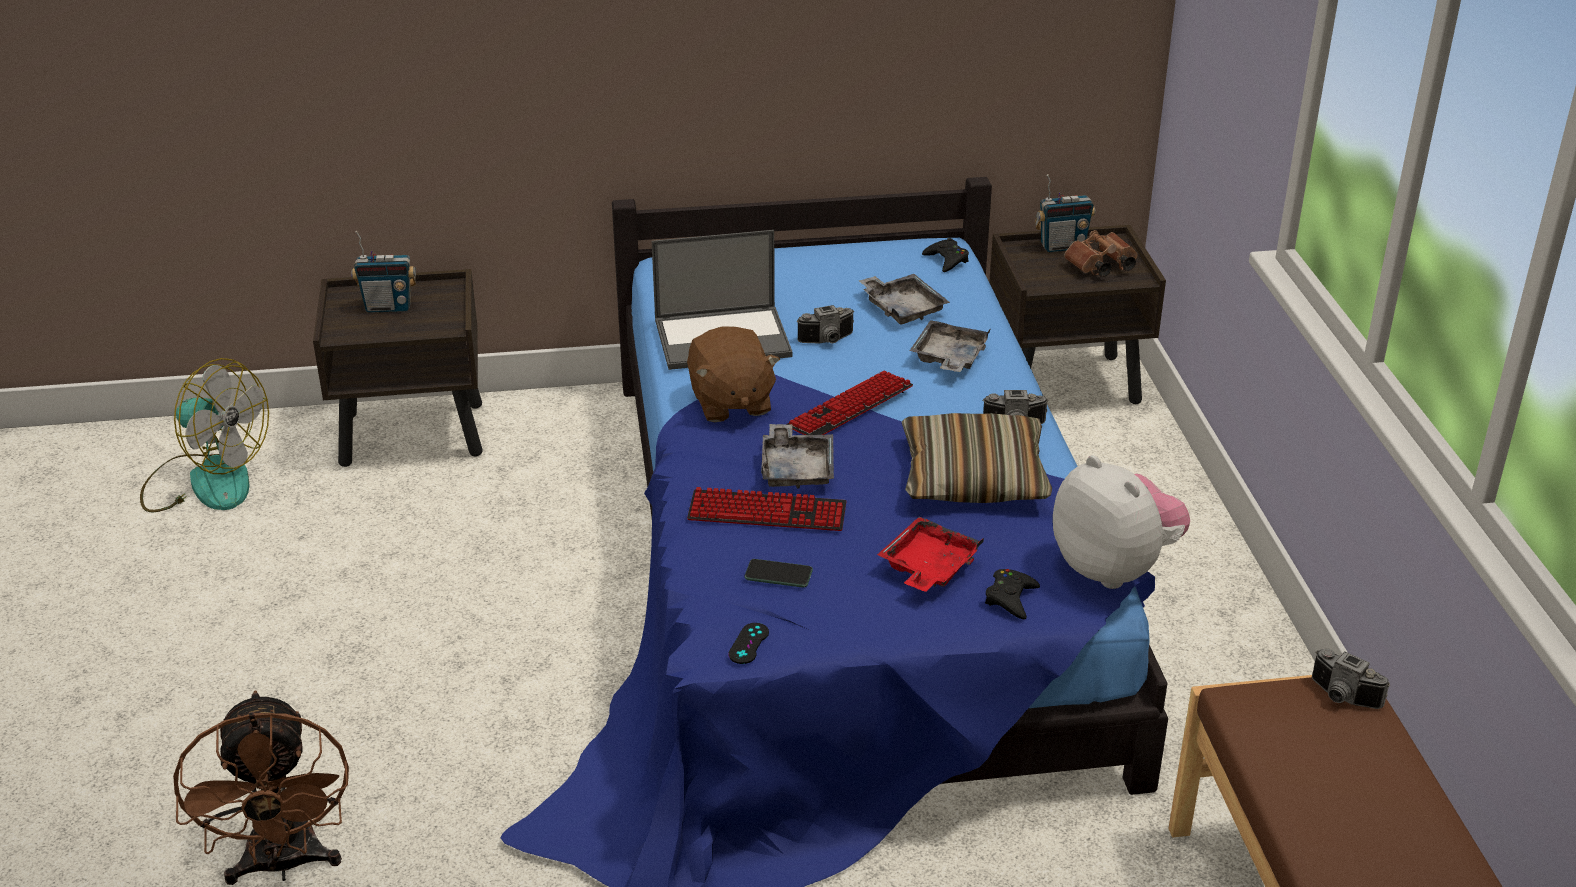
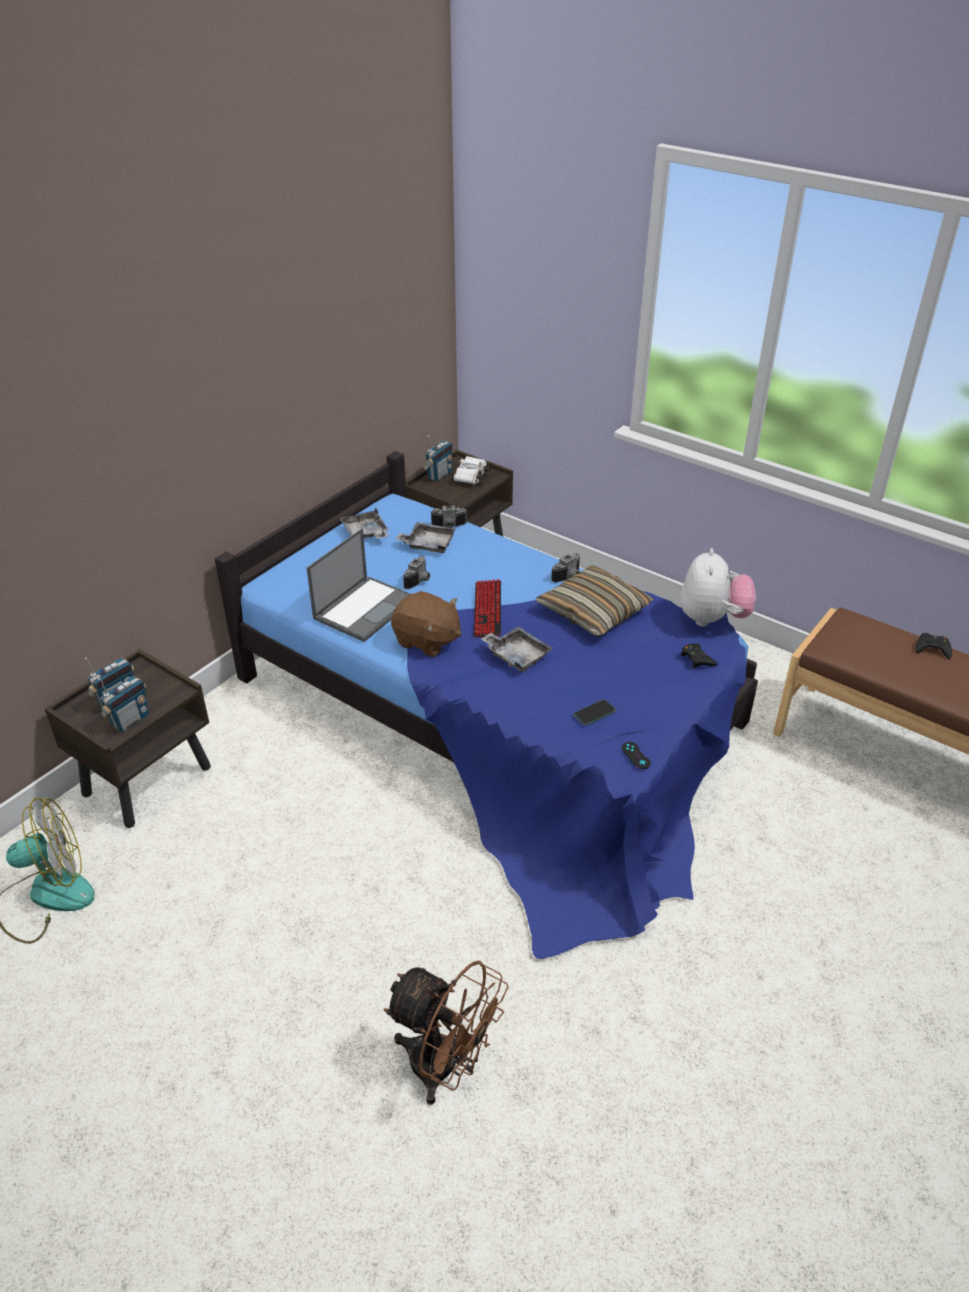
camera: 45 degrees left, 5 degrees up
keyboard [687,487,846,531] -> none
red tray [877,517,985,592] -> none
grey tray [910,320,991,372] -> grey tray moved to [339,507,389,539]
black game controller [922,238,969,272] -> black game controller moved to [915,633,952,659]
plush toy [1053,455,1190,589] -> plush toy turned 90 degrees clockwise [680,548,755,626]
brown binoculars [1064,230,1137,277] -> white binoculars [454,456,492,484]
camera [1312,649,1390,709] -> camera moved to [431,505,467,528]
none -> radio [98,676,149,732]

